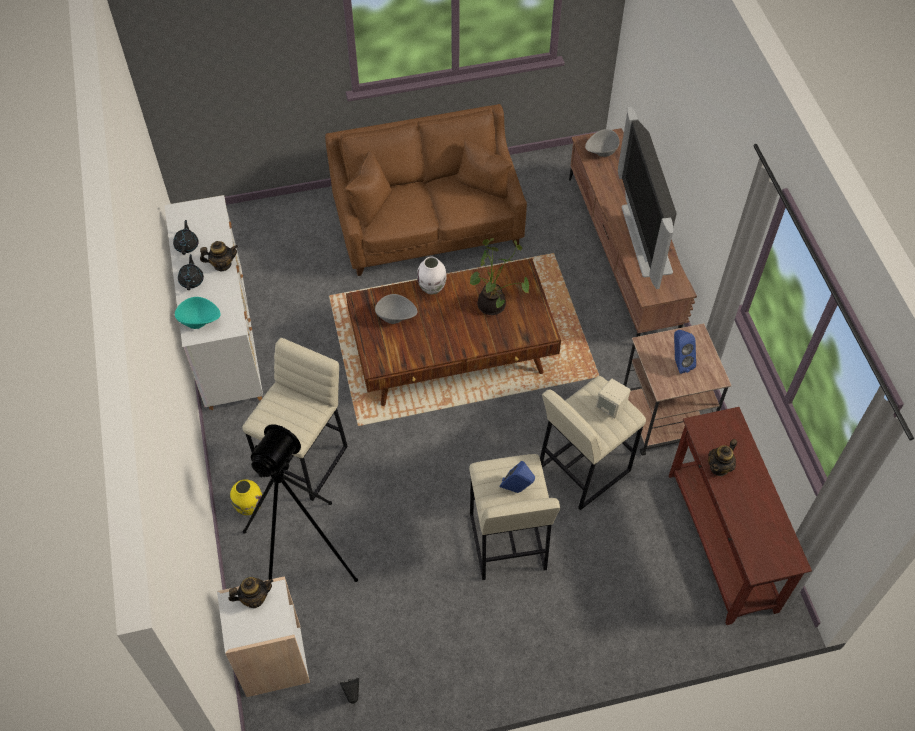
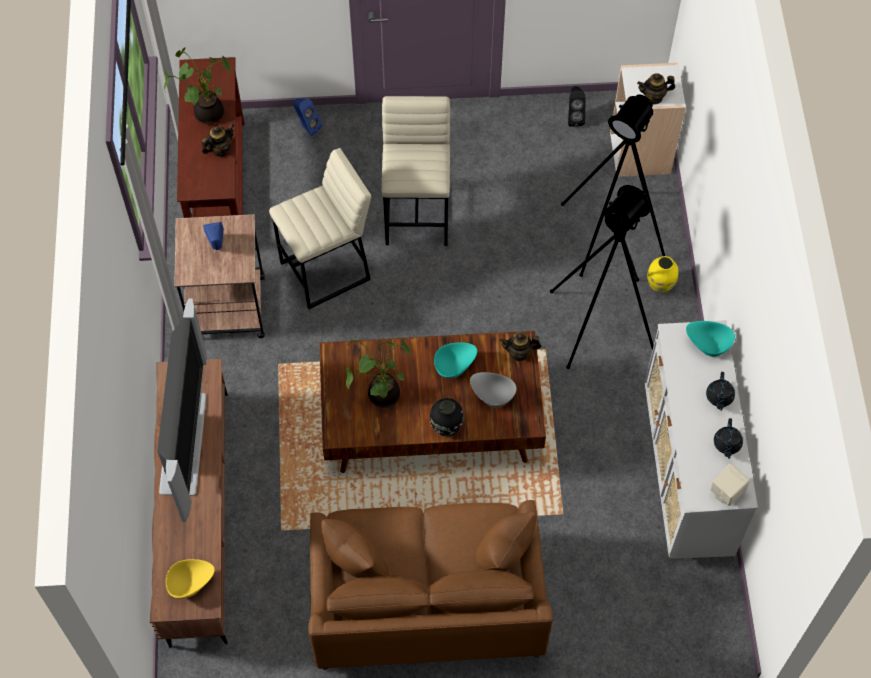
camera: 170 degrees left, 5 degrees up
teapot [200,241,238,271] -> teapot moved to [500,332,541,361]
beige stool [243,338,348,501] -> black floor lamp [550,185,654,369]
white vase [417,257,447,294] -> black vase [430,398,464,436]
blue speaker [499,461,535,493] -> blue speaker moved to [293,98,322,136]
grey bowl [585,129,620,157] -> yellow bowl [166,559,215,599]
beige speaker [595,379,631,418] -> beige speaker moved to [710,463,750,506]
none -> potted plant [164,47,232,124]
none -> turquoise bowl [434,342,477,378]

